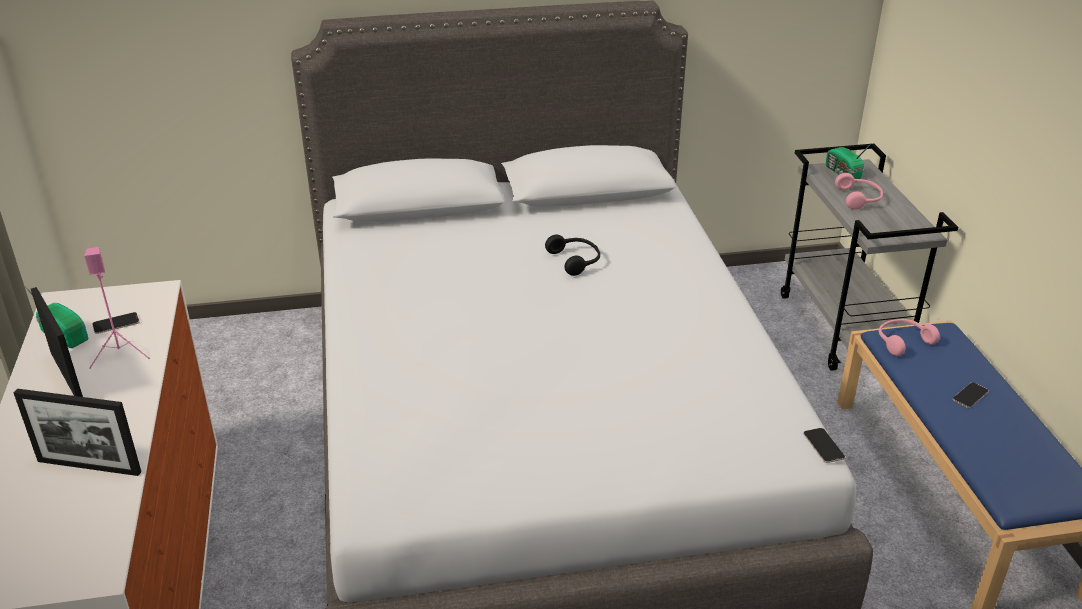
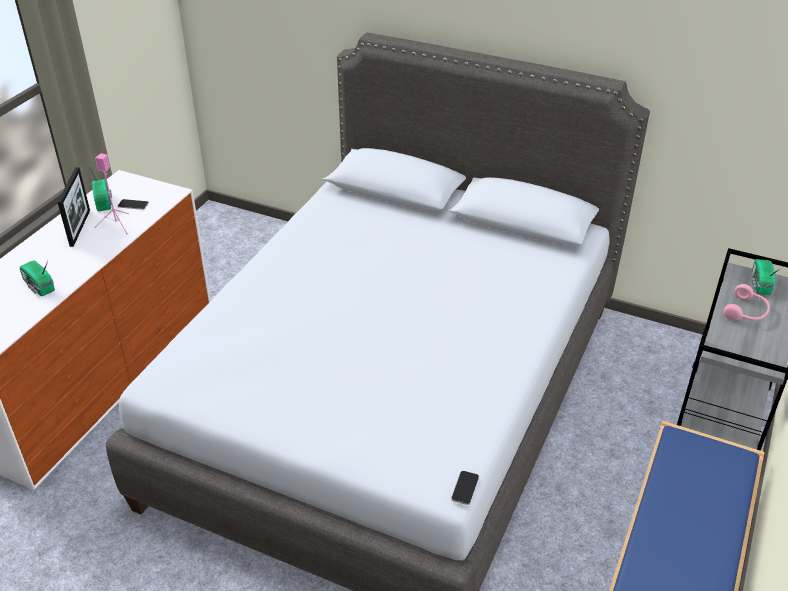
camera: 35 degrees right, 5 degrees up
picture frame [14,389,141,476] -> radio [20,261,55,296]
black headphones [545,235,600,276] -> none
pink headphones [879,319,940,356] -> none
phone [953,382,989,408] -> none

